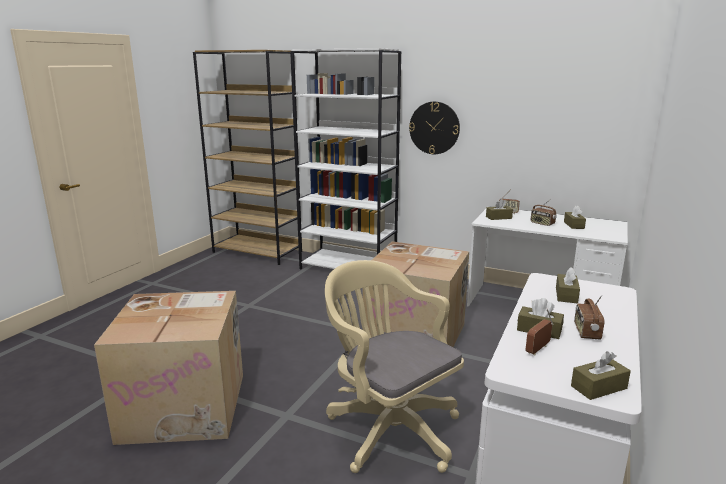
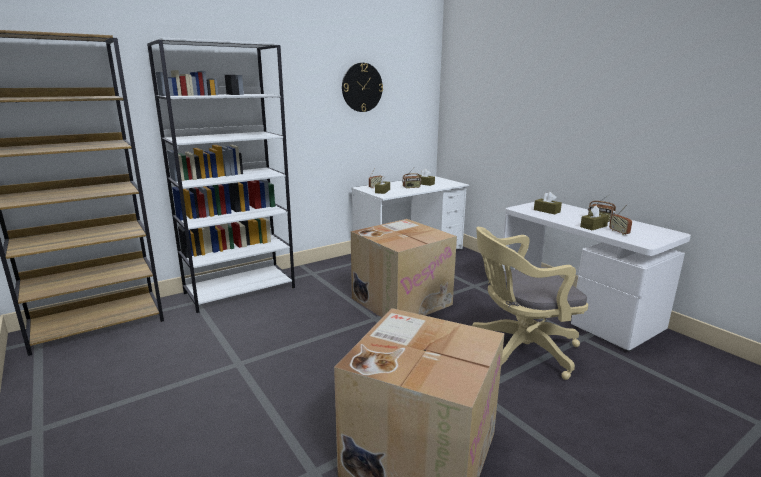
camera: 60 degrees left, 0 degrees up
wall clock [409,101,460,154] -> wall clock moved to [342,63,383,112]
brown tissue box [571,351,631,400] -> none

